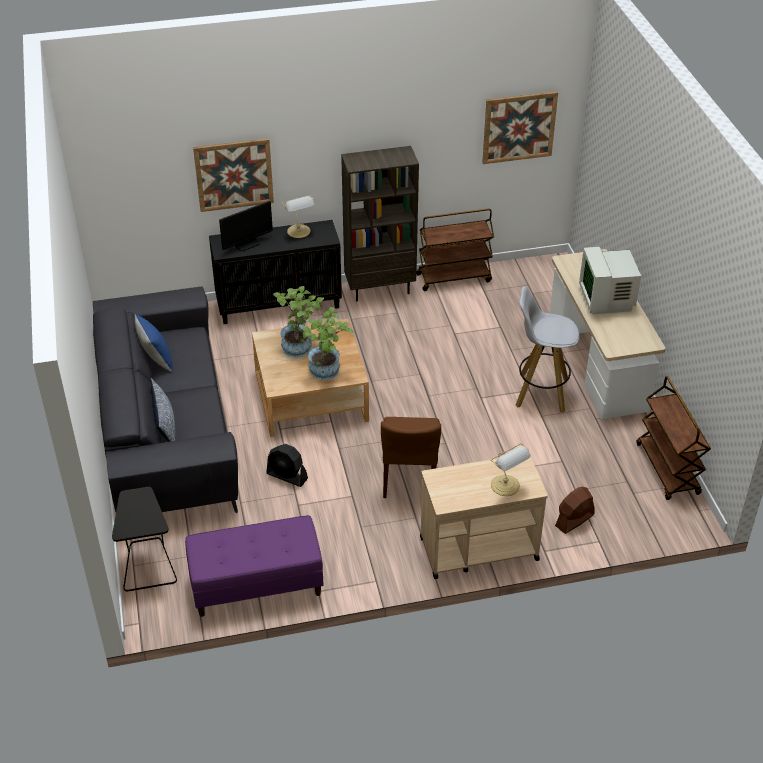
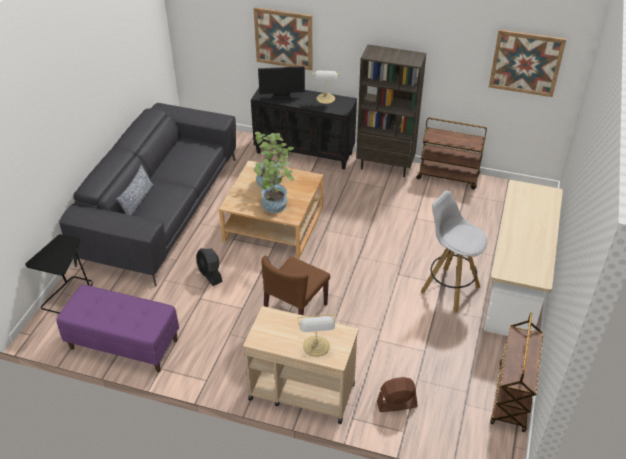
camera: 30 degrees right, 0 degrees up
blue pillow [135,314,172,372] -> none
monitor [579,247,641,314] -> none

